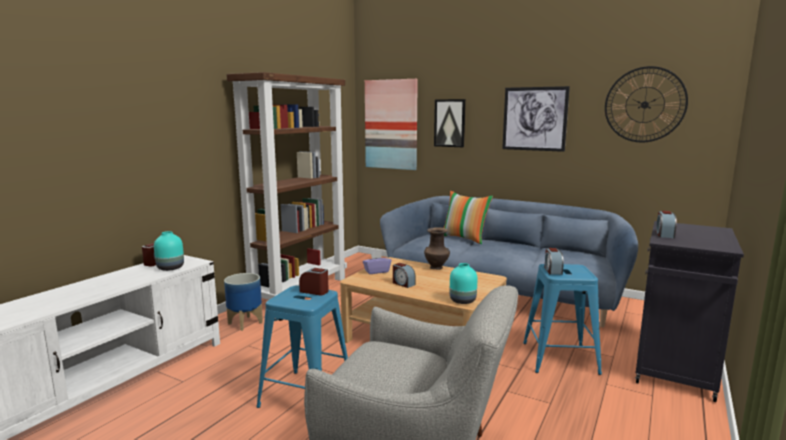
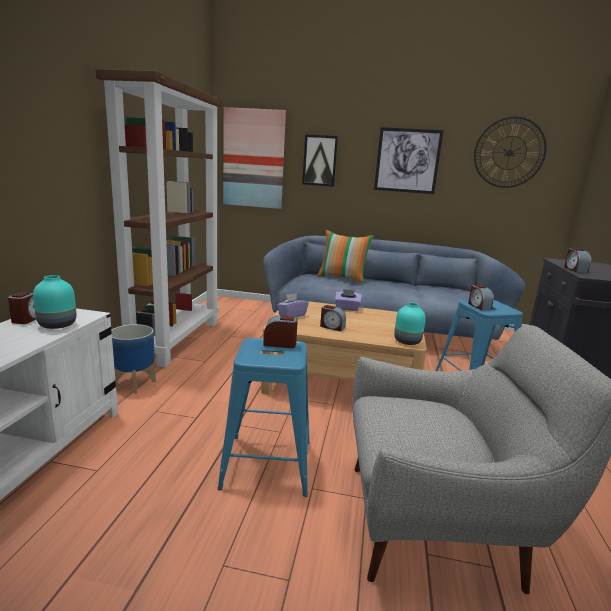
camera: 20 degrees left, 5 degrees up
brown vase [424,227,450,270] -> purple tissue box [335,289,362,311]

